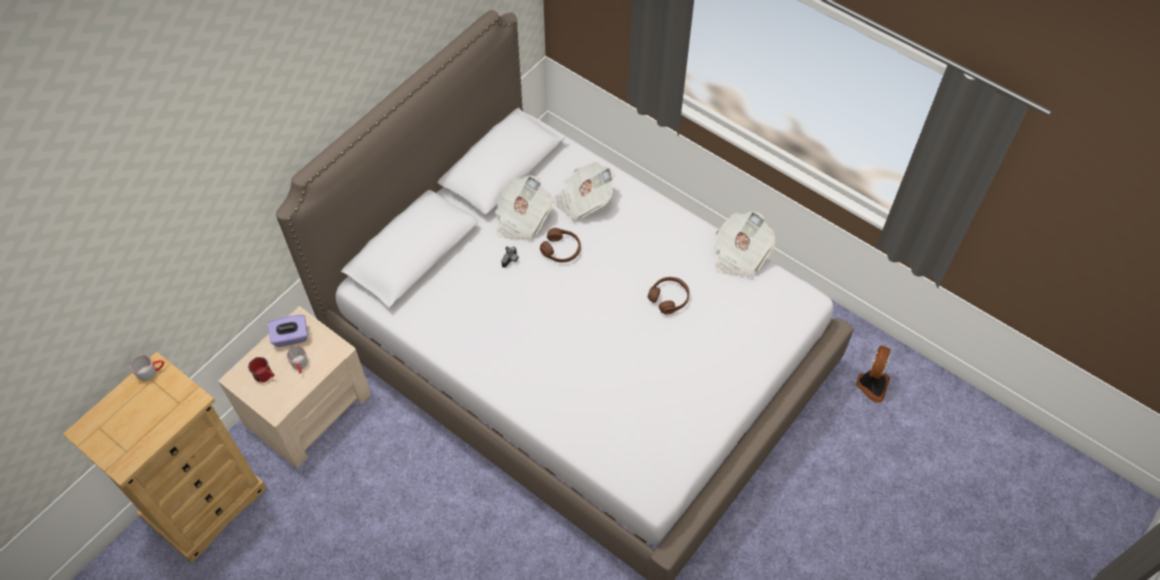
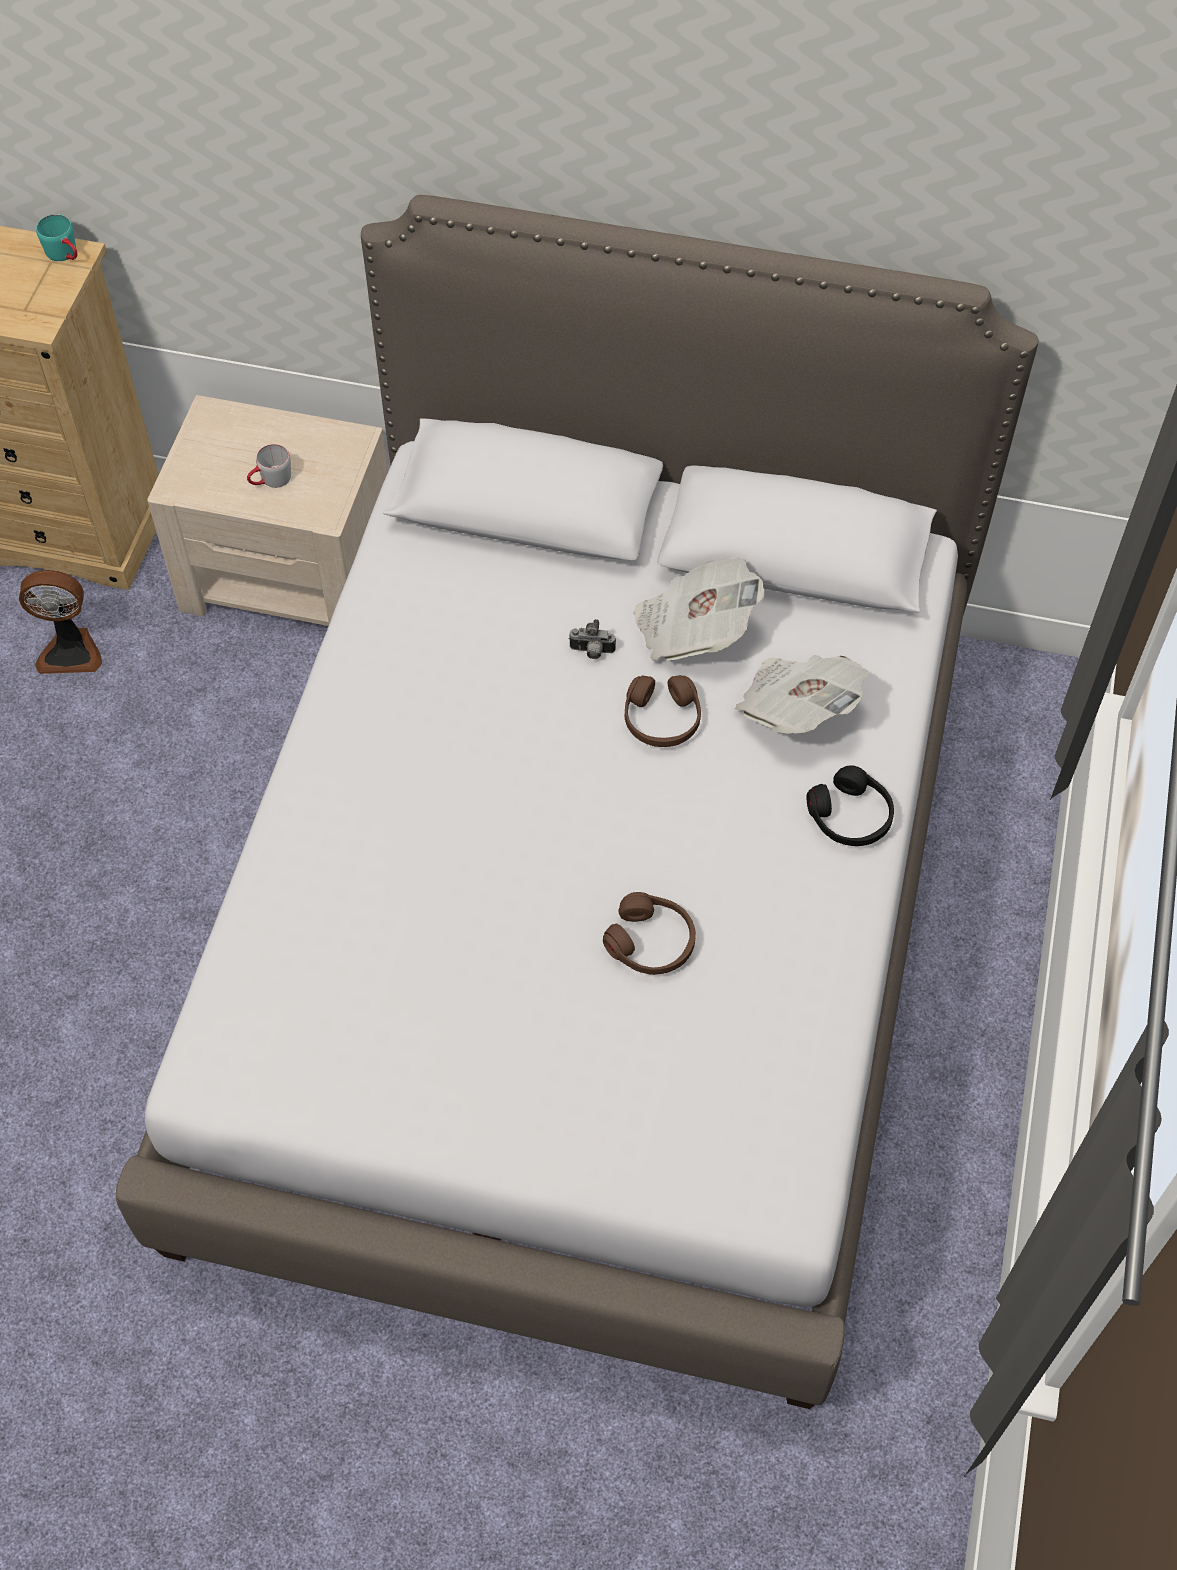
camera: 65 degrees right, 0 degrees up
grey mug [130,355,164,381] -> turquoise mug [36,214,78,261]
red mug [248,357,274,382] -> none
purple tissue box [267,315,308,347] -> none
newspaper [714,211,776,277] -> none
fan [856,346,891,403] -> fan moved to [19,570,102,674]
none -> black headphones [806,765,894,846]

